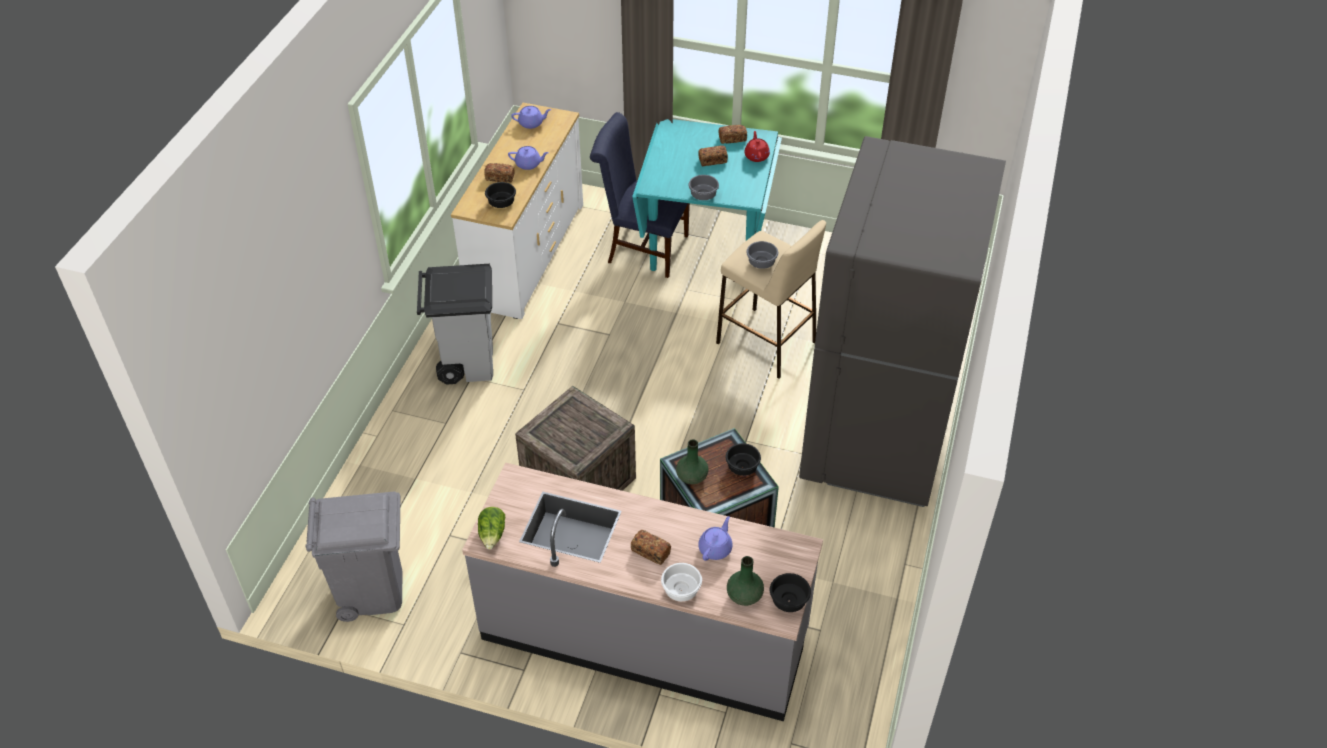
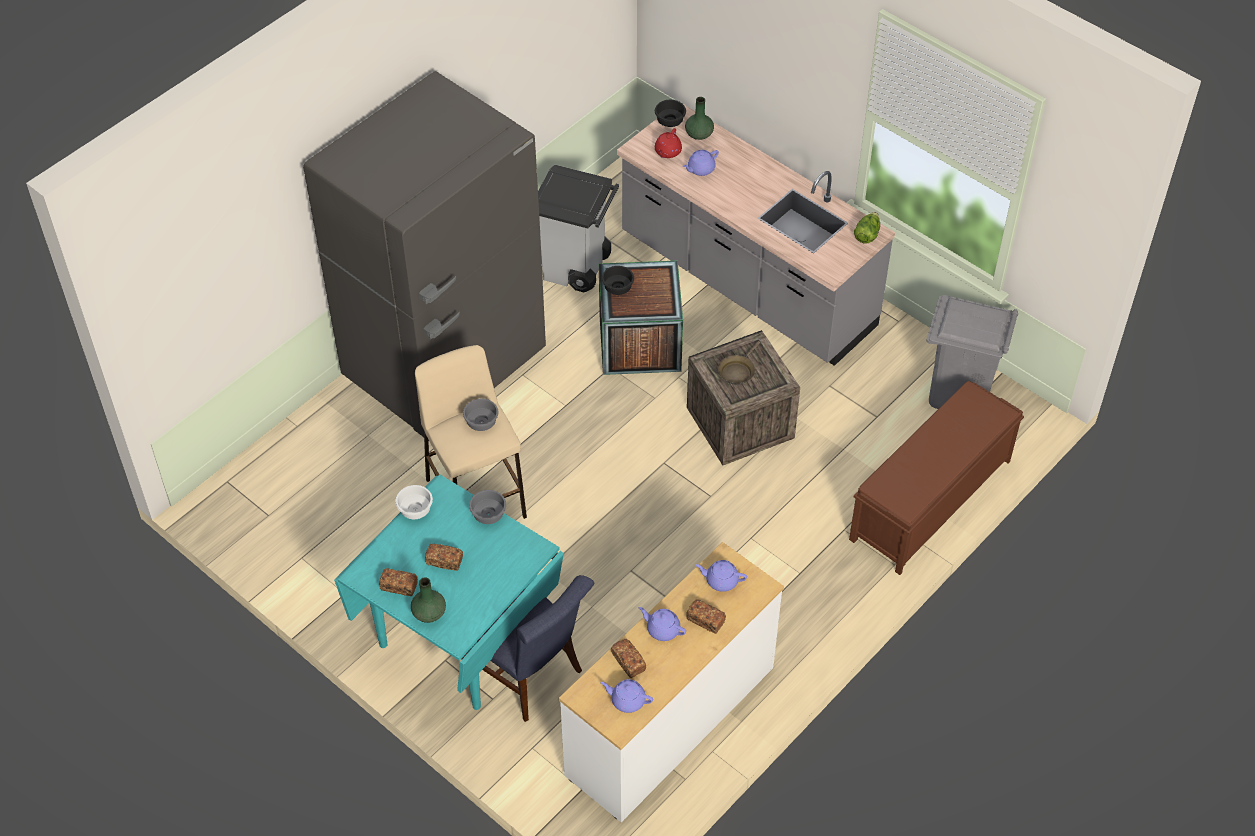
camera: 155 degrees left, 5 degrees up
grey trash can [417,264,493,384] -> grey trash can moved to [538,165,619,292]
black bowl [485,182,516,208] -> purple teapot [695,560,747,592]
bread [631,530,671,565] -> bread moved to [611,639,646,678]
white bowl [661,563,702,601] -> white bowl moved to [396,485,433,519]
green vase [676,439,708,484] -> green vase moved to [411,577,446,623]
red teapot [744,131,770,162] -> red teapot moved to [655,128,682,158]
none -> brown frying pan [718,341,760,385]
none -> brown bench [849,381,1024,575]

